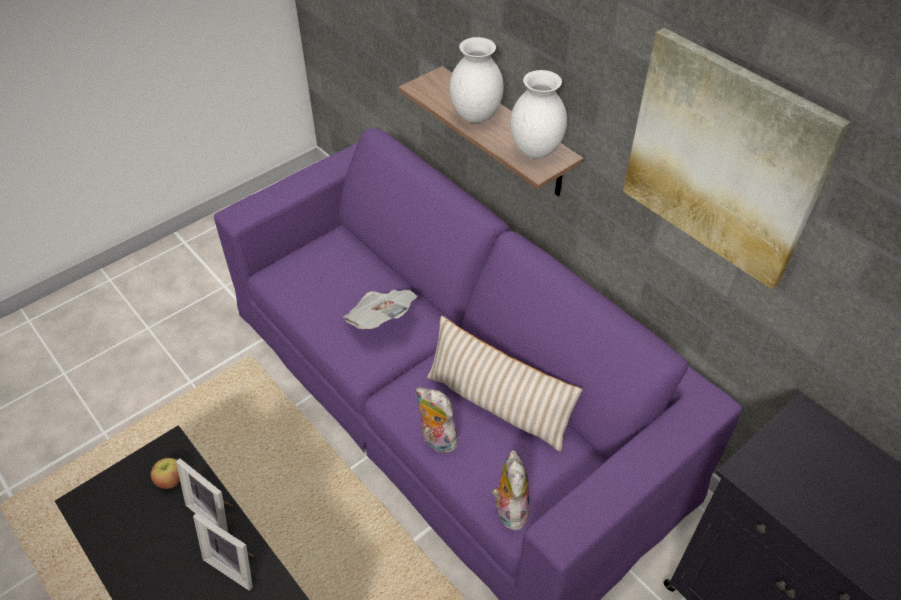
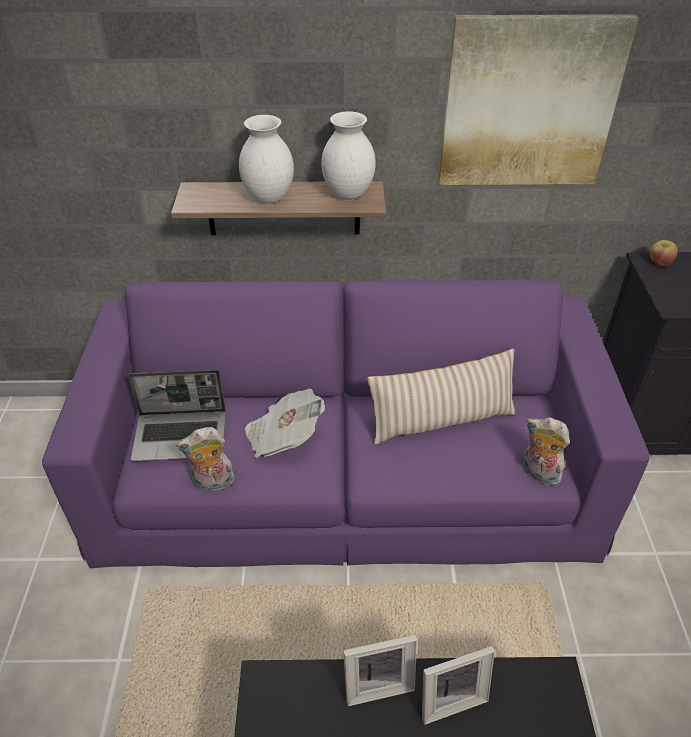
camera: 50 degrees left, 5 degrees down
apple [151,458,180,489] -> apple moved to [649,240,678,267]
plush toy [416,388,458,453] -> plush toy moved to [176,427,234,491]
none -> laptop [128,370,226,461]

